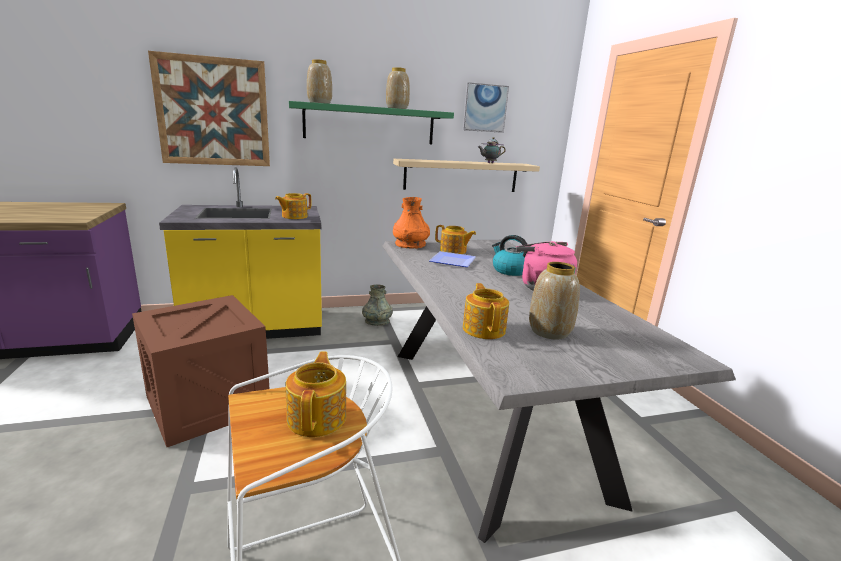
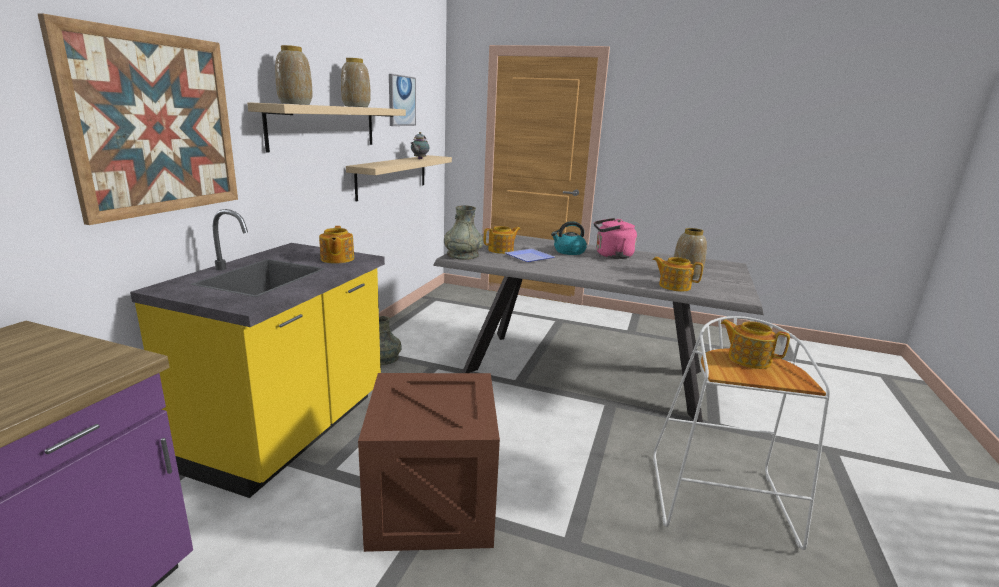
camera: 55 degrees left, 0 degrees up
green shelf [289,101,454,144] -> beige shelf [247,102,406,152]
orange vase [393,197,430,249] -> grey vase [444,205,483,260]

